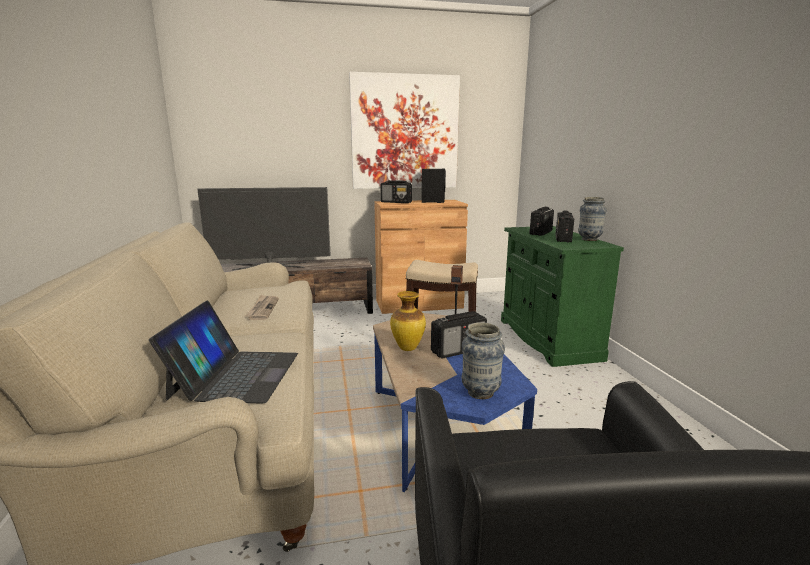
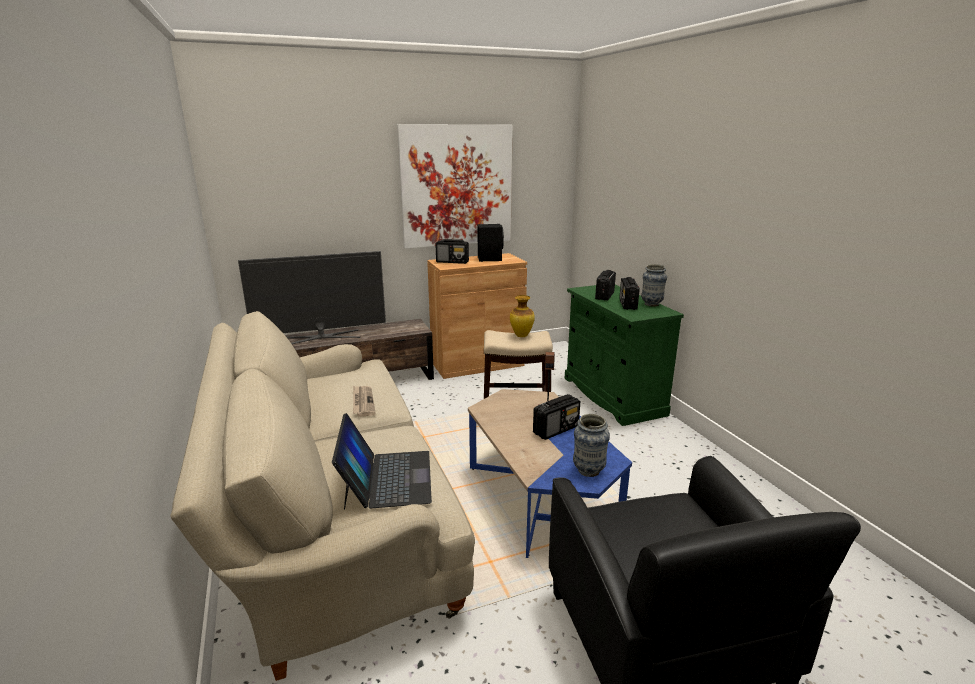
camera: 10 degrees left, 5 degrees up
vase [390,291,426,351] -> vase moved to [510,295,535,337]

